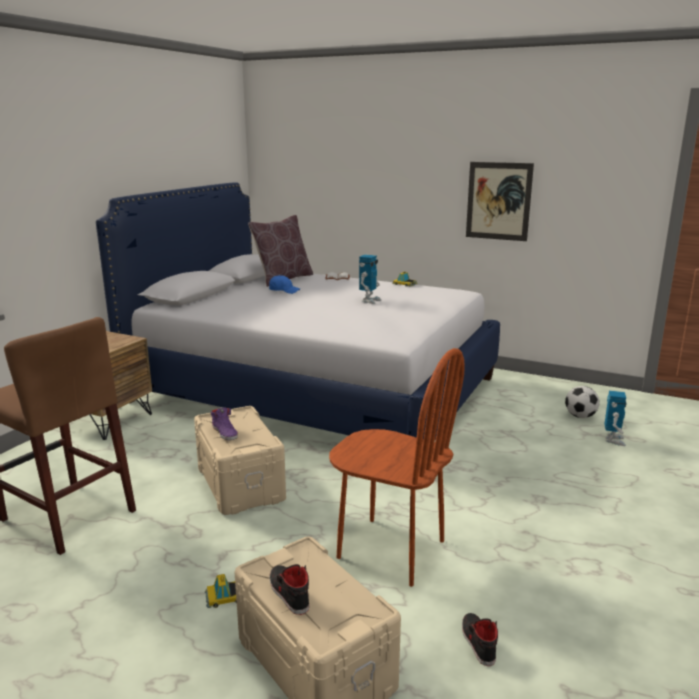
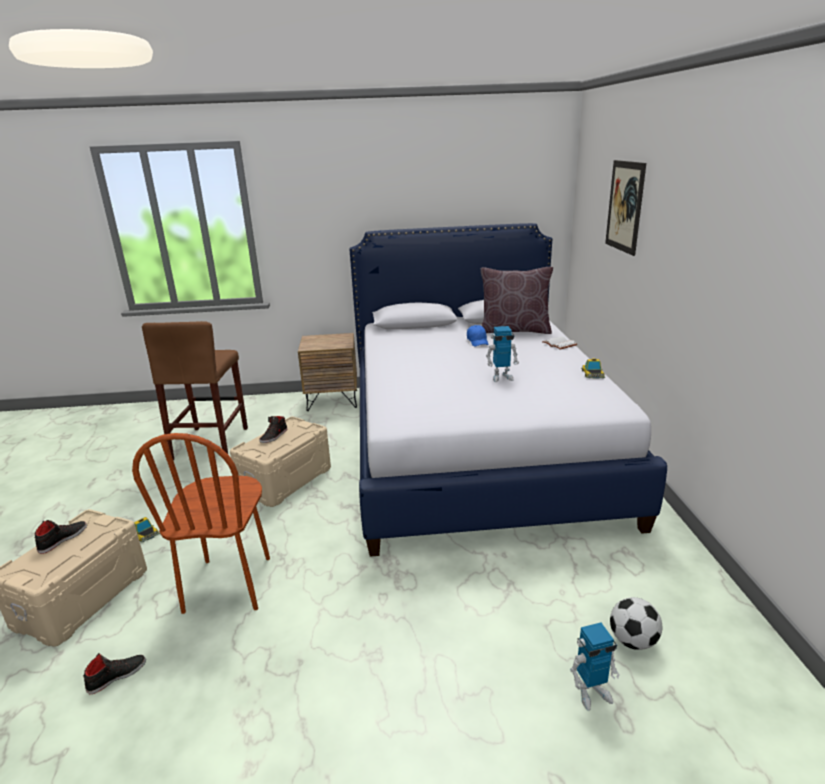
camera: 60 degrees right, 5 degrees up
purple shoe [211,408,238,440] -> black shoe [259,416,287,443]
picture [466,162,534,241] -> picture moved to [605,160,646,256]

